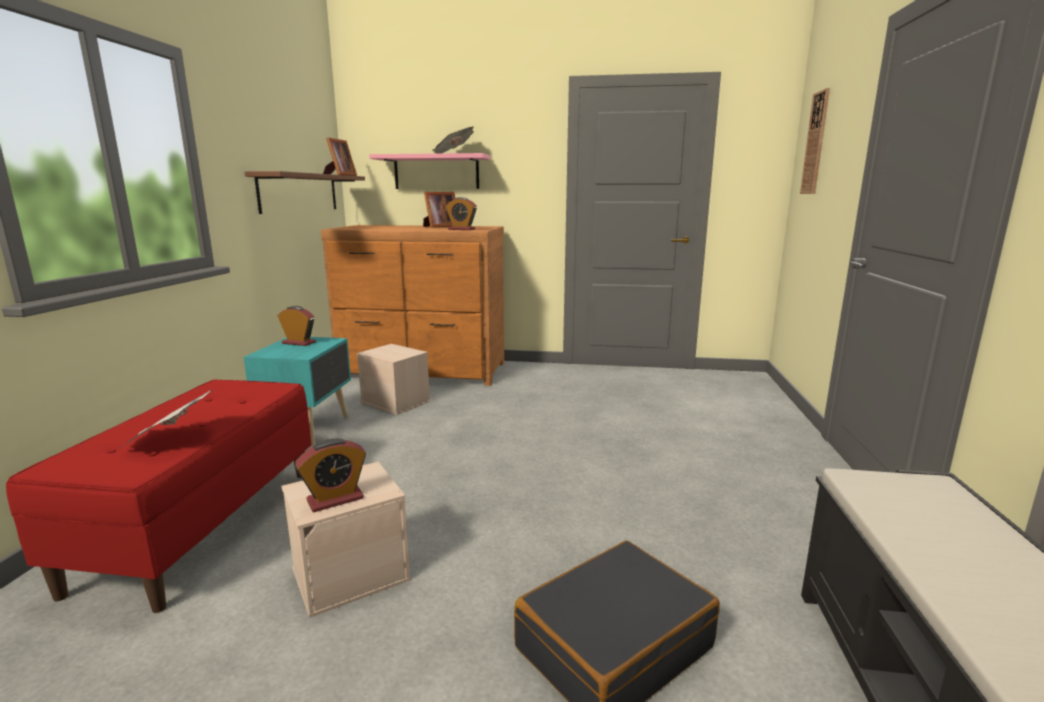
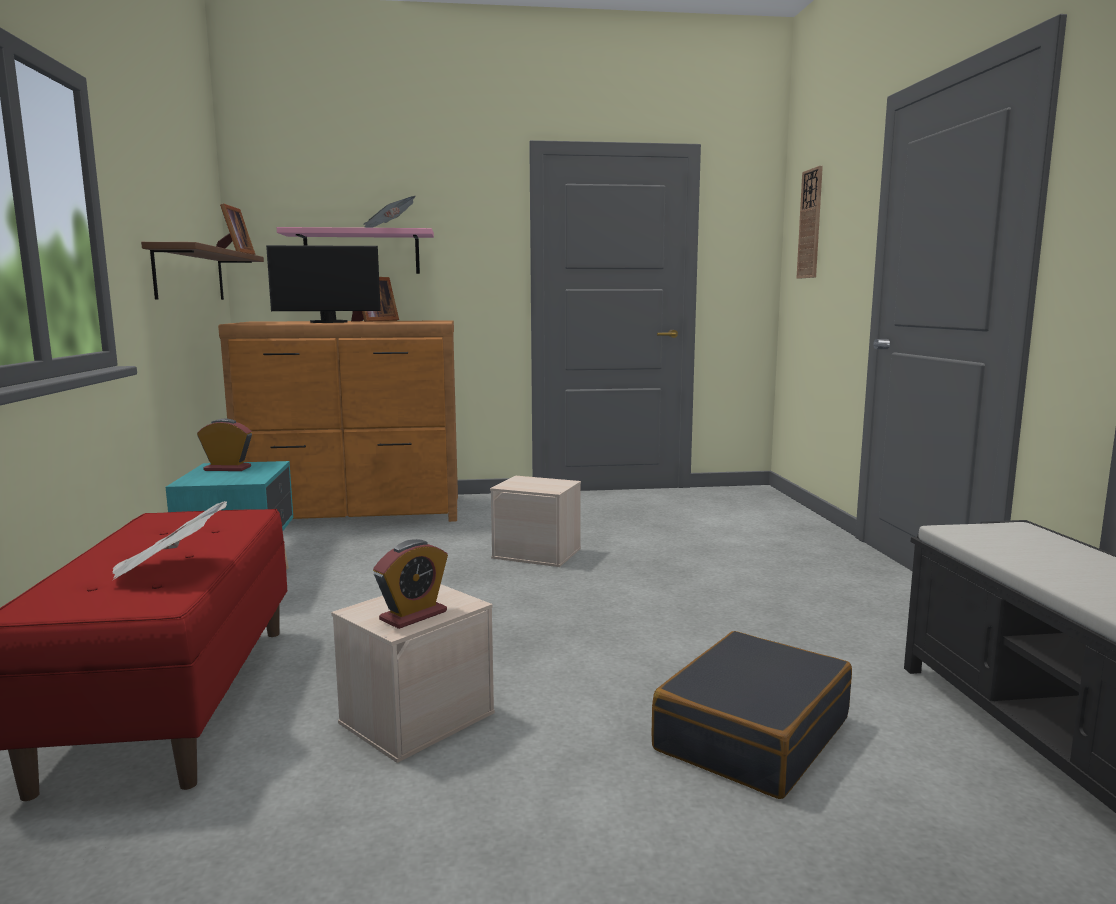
camera: 15 degrees left, 5 degrees down
beige storage box [357,344,430,415] -> beige storage box moved to [490,475,581,567]
alarm clock [446,197,477,230] -> none
none -> monitor [266,245,381,323]

